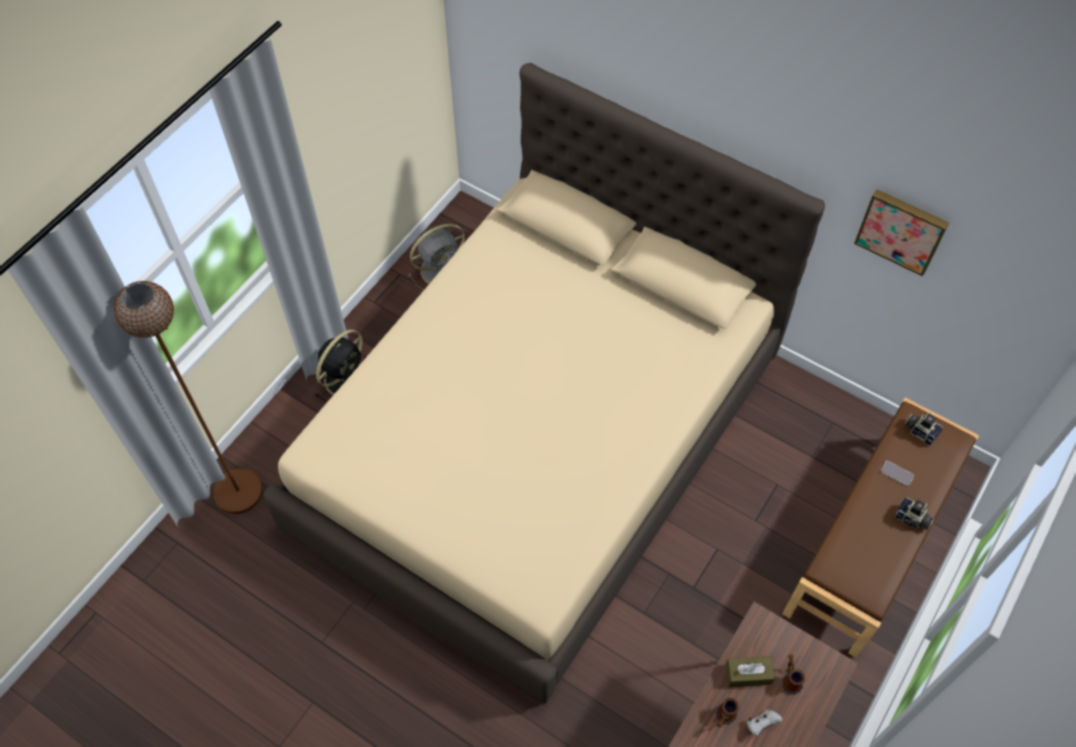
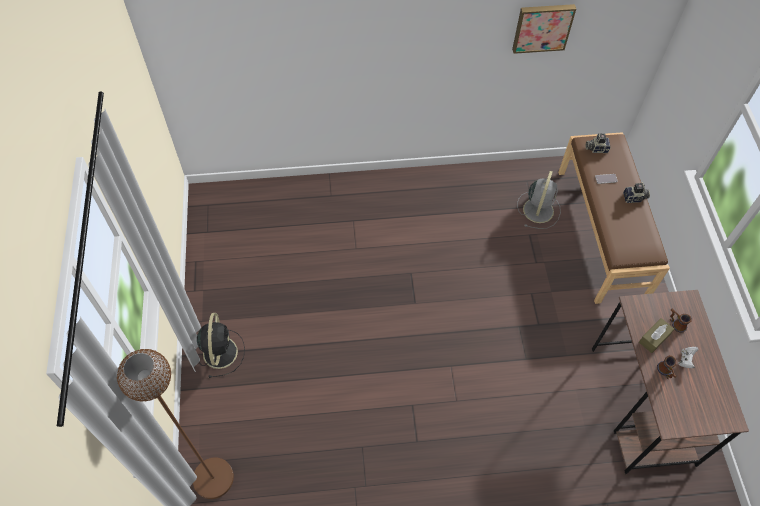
camera: 40 degrees left, 0 degrees up
beige bed [263,63,825,704] -> none
grey fan [408,224,465,290] -> grey fan moved to [517,171,561,229]

